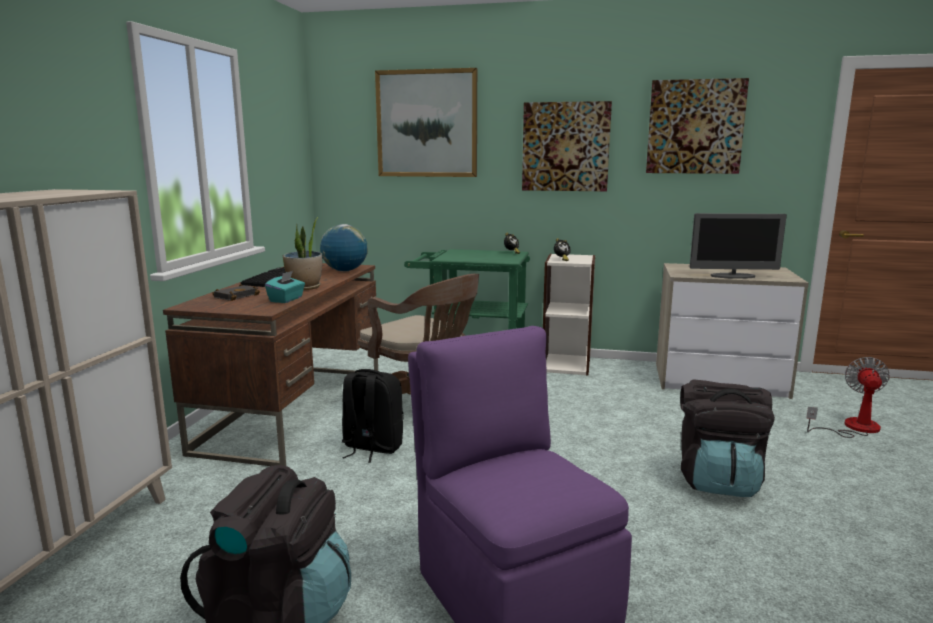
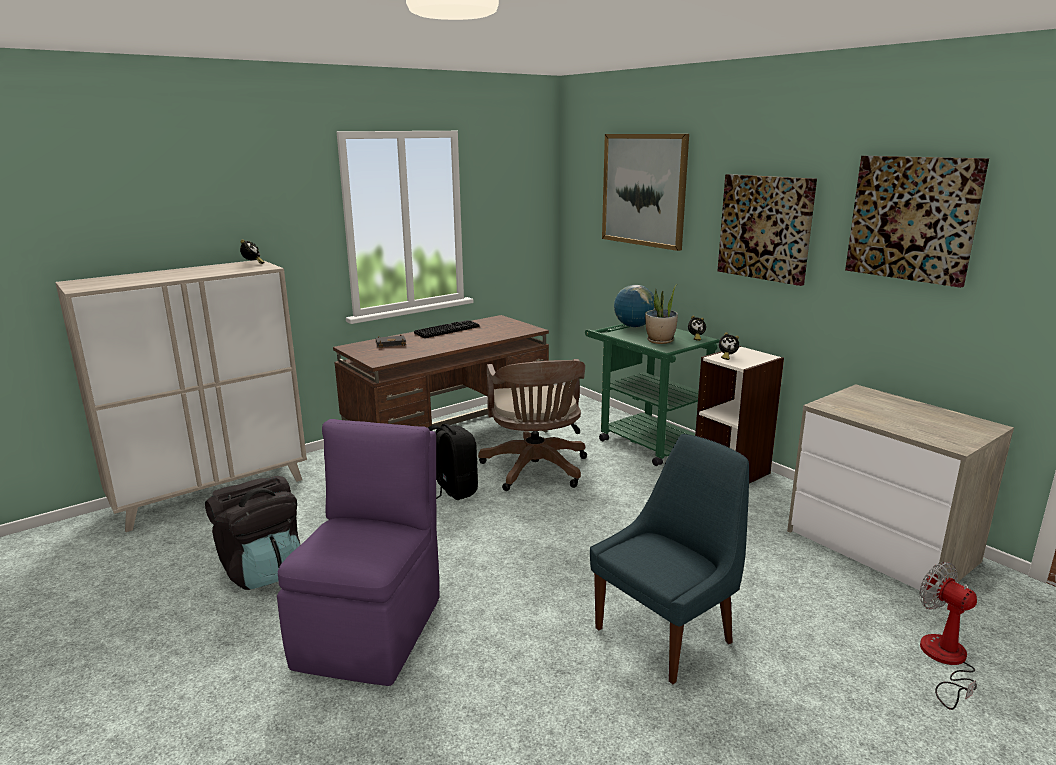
camera: 40 degrees right, 5 degrees up
turquoise tissue box [265,271,305,303] -> none
potted plant [283,217,322,290] -> potted plant moved to [645,284,678,344]
globe [320,224,368,271] -> globe moved to [614,285,656,327]
black backpack [680,379,775,497] -> blue chair [590,434,749,684]
monitor [690,213,787,279] -> none
fan [807,357,890,438] -> fan turned 90 degrees counterclockwise [920,562,977,710]
none -> alarm clock [240,239,264,264]

